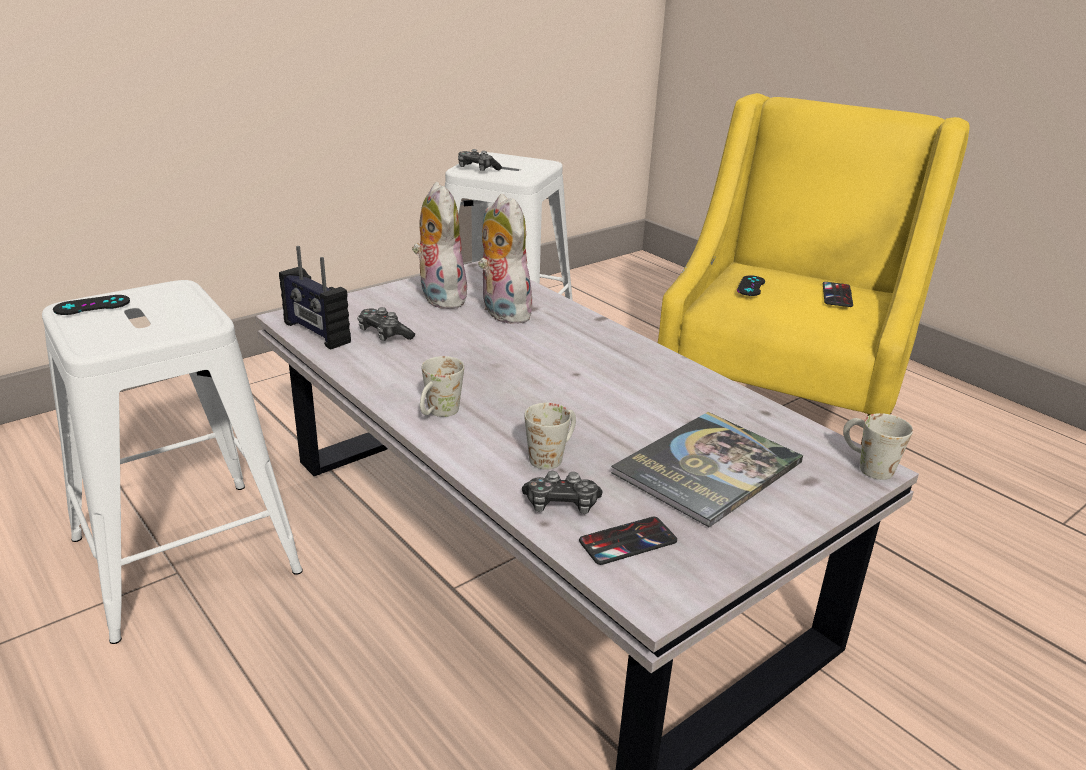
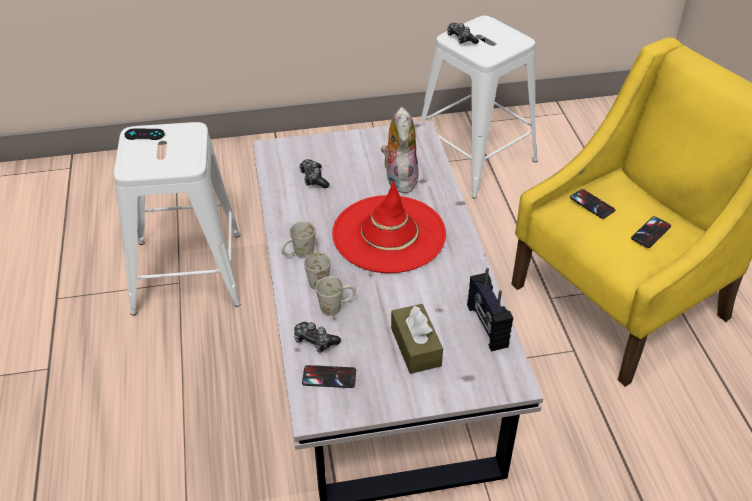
camera: 30 degrees right, 15 degrees up
radio [279,246,351,349] -> radio moved to [467,268,513,351]
plush toy [412,182,467,309] -> none
book [611,412,803,527] -> brown tissue box [391,304,443,374]
black game controller [737,275,765,296] -> phone [570,189,615,219]
white mug [843,413,913,480] -> white mug moved to [304,251,331,290]
none -> red hat [332,181,446,273]

